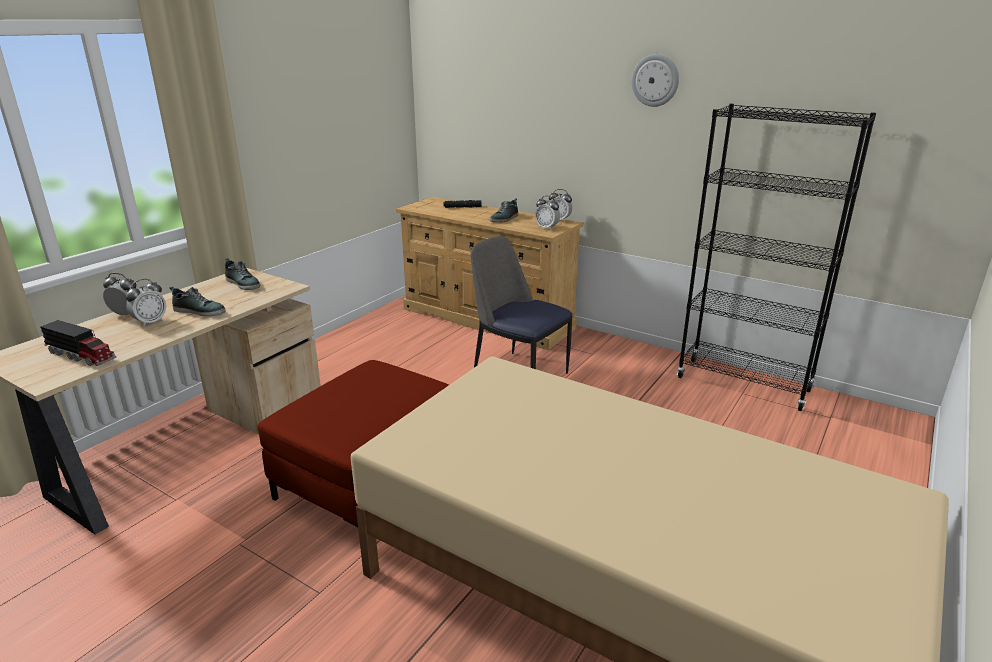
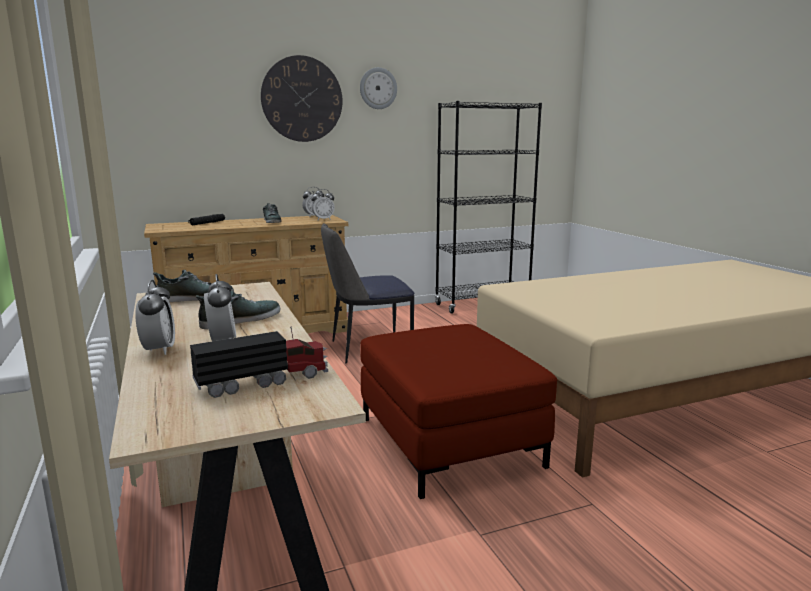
camera: 55 degrees left, 10 degrees down
alarm clock [103,273,136,316] -> alarm clock turned 120 degrees clockwise [135,280,175,355]
none -> wall clock [261,55,343,142]

